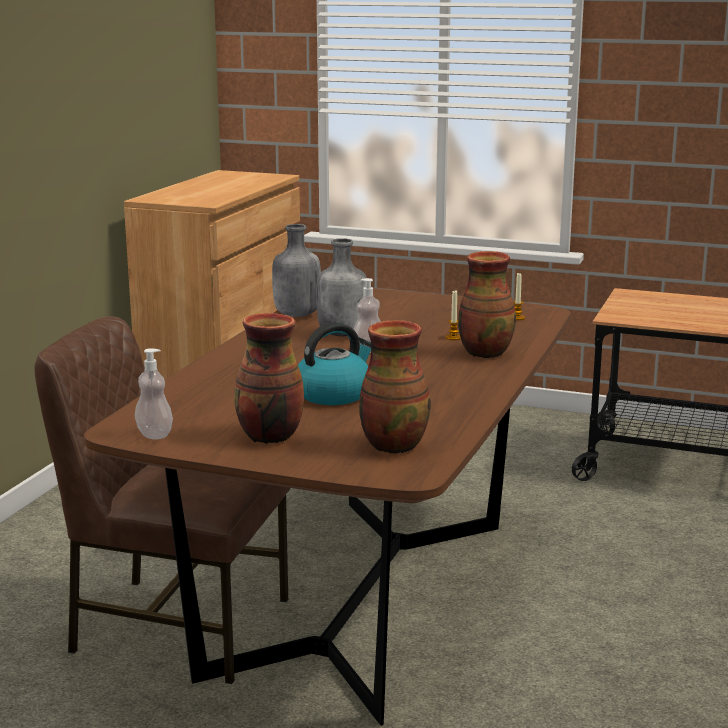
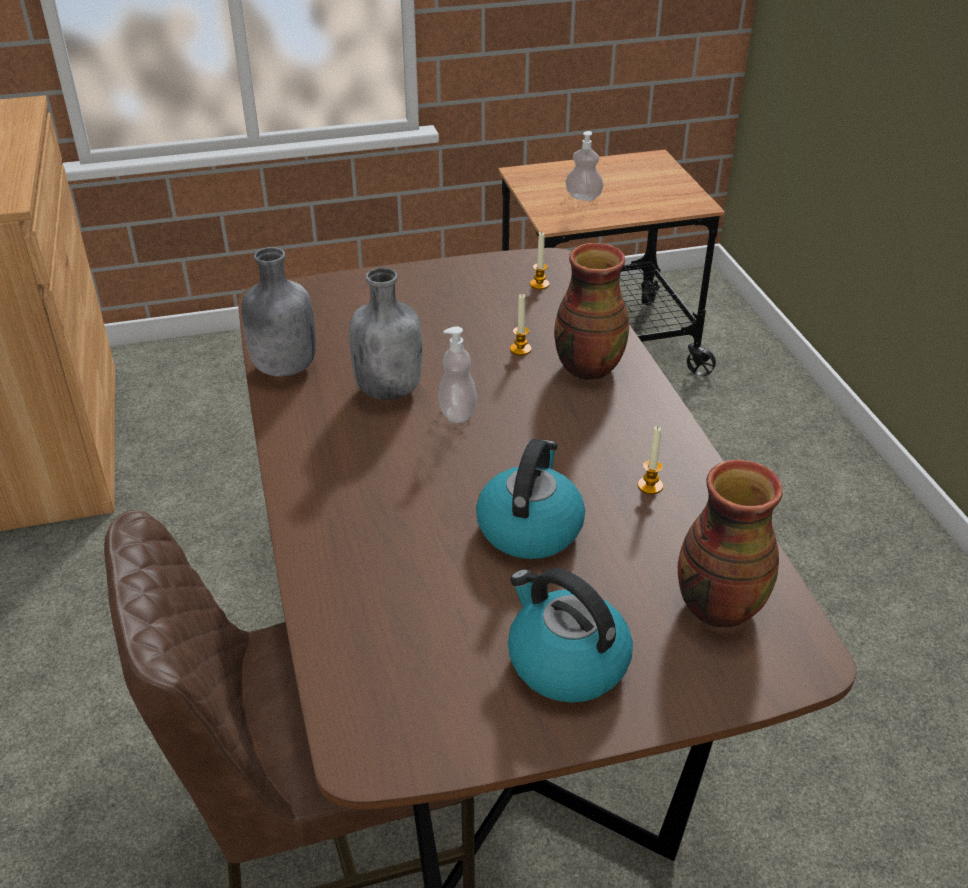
camera: 35 degrees left, 20 degrees up
soap dispenser [135,348,173,439] -> soap dispenser moved to [565,131,603,201]
vase [234,313,304,444] -> kettle [508,568,633,703]
none -> candle [638,426,663,494]

